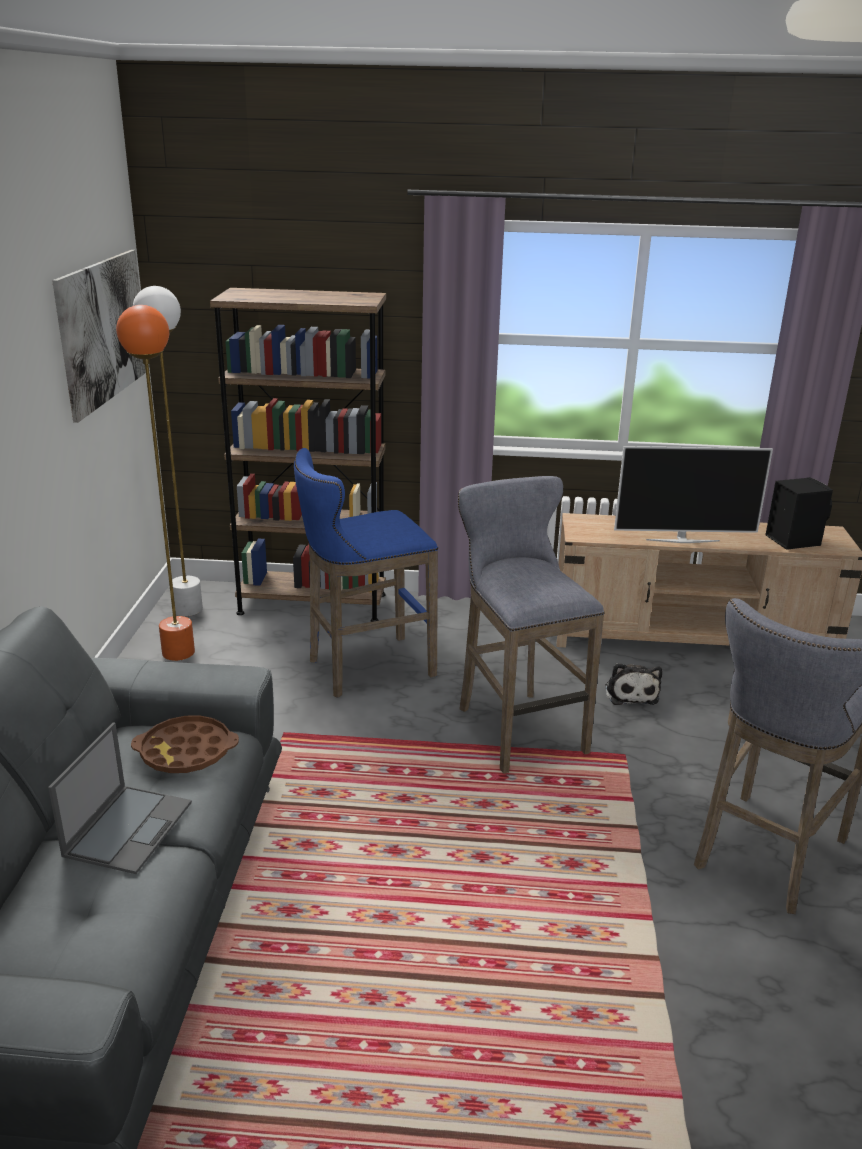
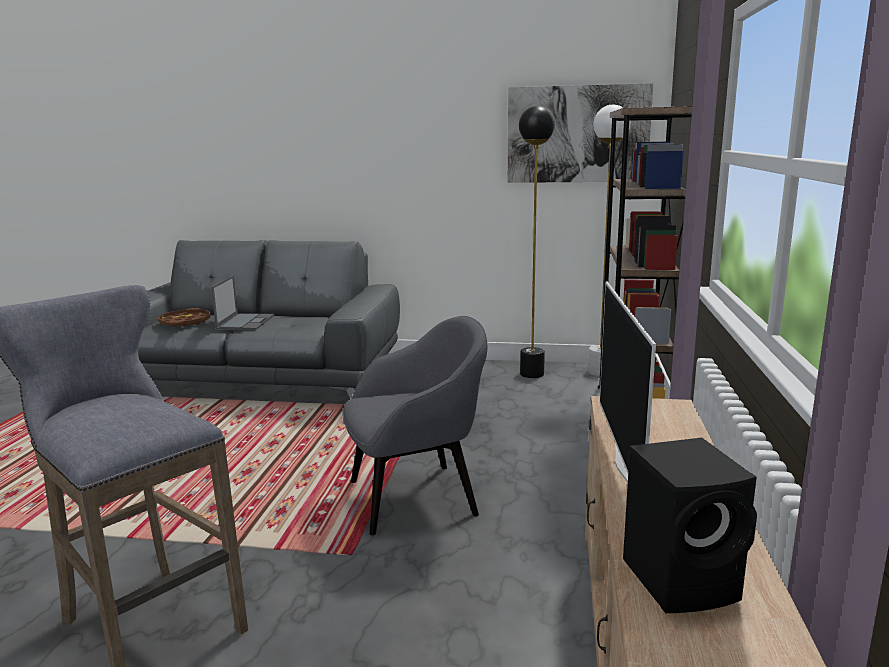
camera: 95 degrees right, 10 degrees down
laptop [48,722,192,874] -> laptop turned 105 degrees counterclockwise [211,275,274,330]
orange floor lamp [116,305,195,661] -> black floor lamp [519,106,555,378]
brown tray [131,715,239,773] -> brown tray moved to [158,308,211,327]
blue stool [294,448,438,698] -> none
grey stool [458,476,604,774] -> grey armchair [342,316,487,535]
plush toy [605,663,662,705] -> none

